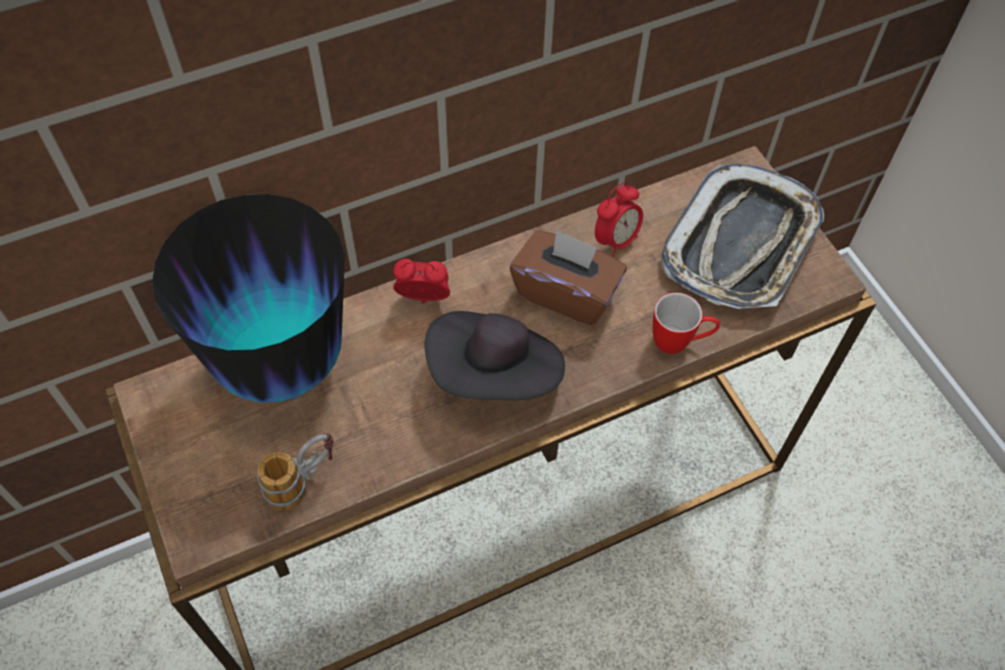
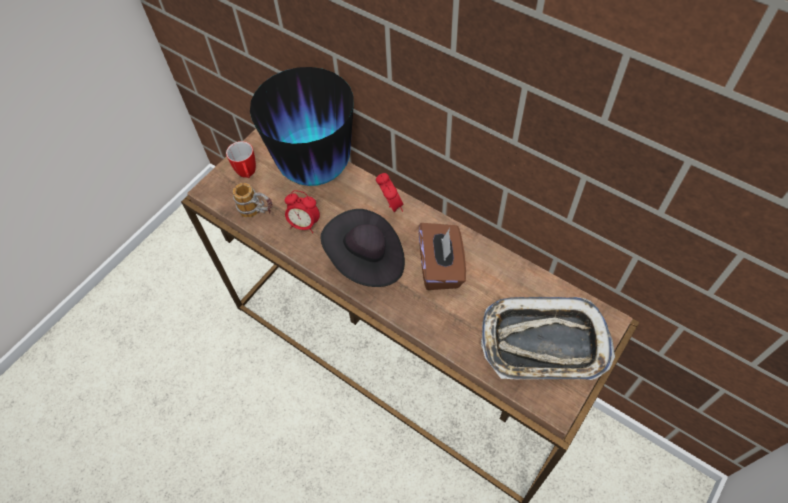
camera: 65 degrees right, 0 degrees up
alarm clock [595,183,643,257] -> alarm clock moved to [285,190,320,233]
mug [653,293,720,354] -> mug moved to [226,141,256,178]

